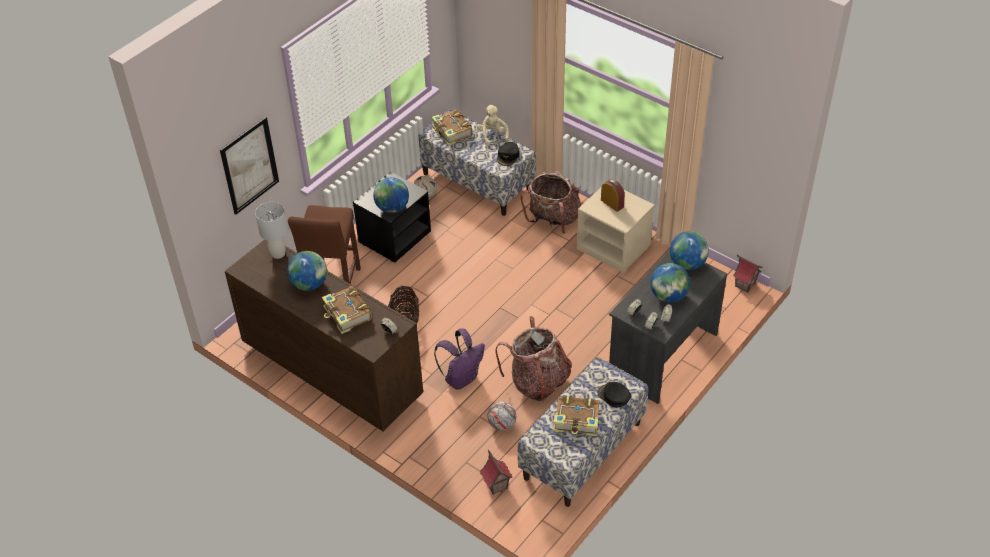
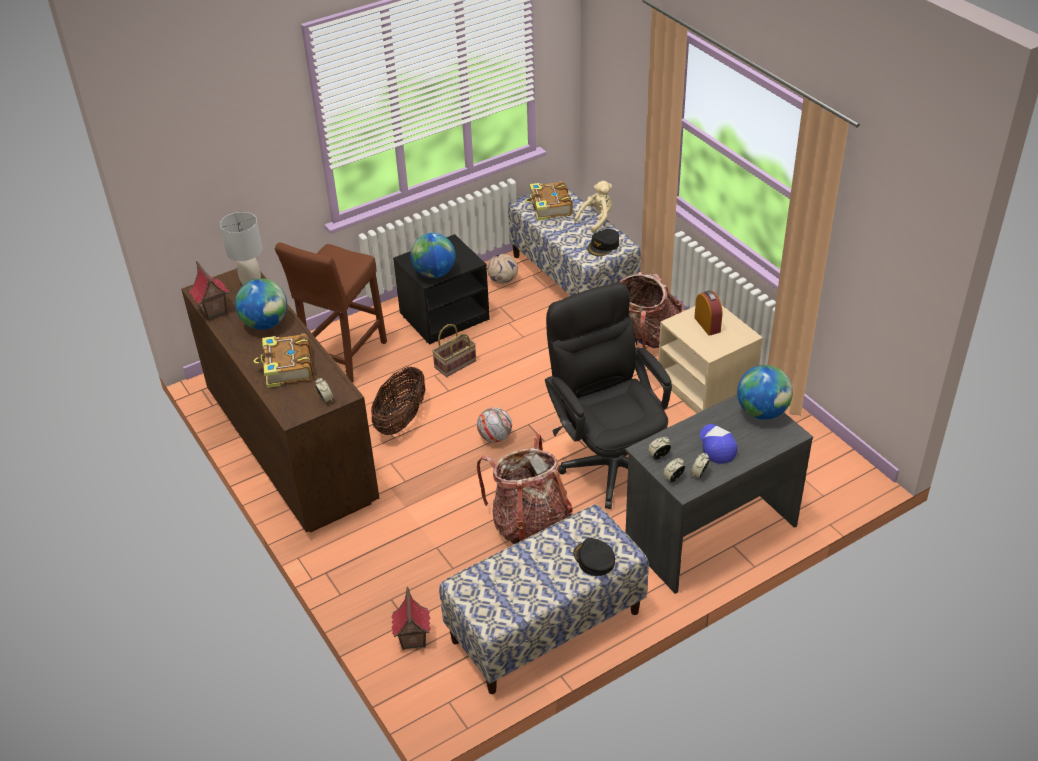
camera: 20 degrees right, 5 degrees down
picture [220,117,279,215] -> none
purple backpack [434,328,485,389] -> none
beige plush toy [477,105,509,146] -> beige plush toy turned 45 degrees clockwise [574,181,612,233]
football [488,402,516,431] -> football moved to [477,407,512,443]
book [553,395,599,436] -> none
globe [650,263,690,303] -> cap [700,424,738,464]
toy house [733,255,762,293] -> toy house moved to [189,261,229,320]
none -> basket [432,324,476,377]
none -> black office chair [545,282,672,509]

